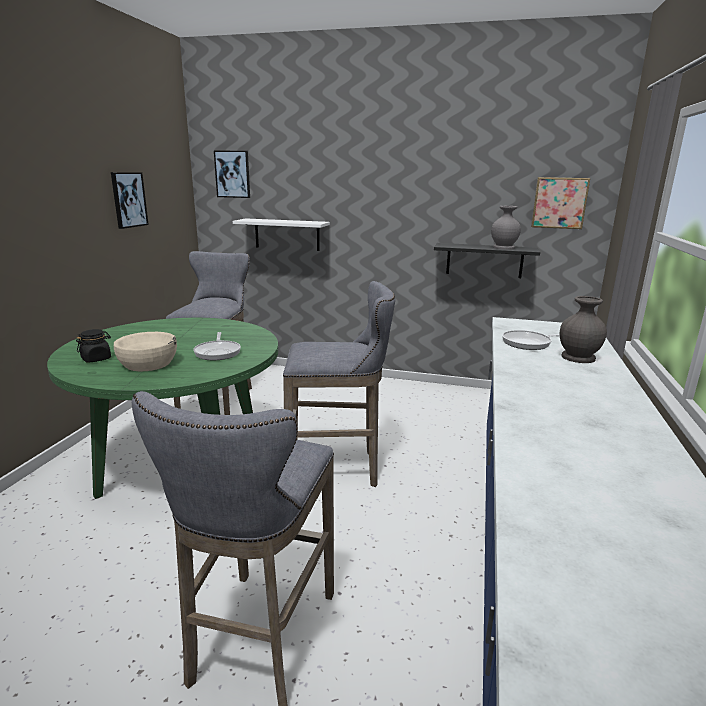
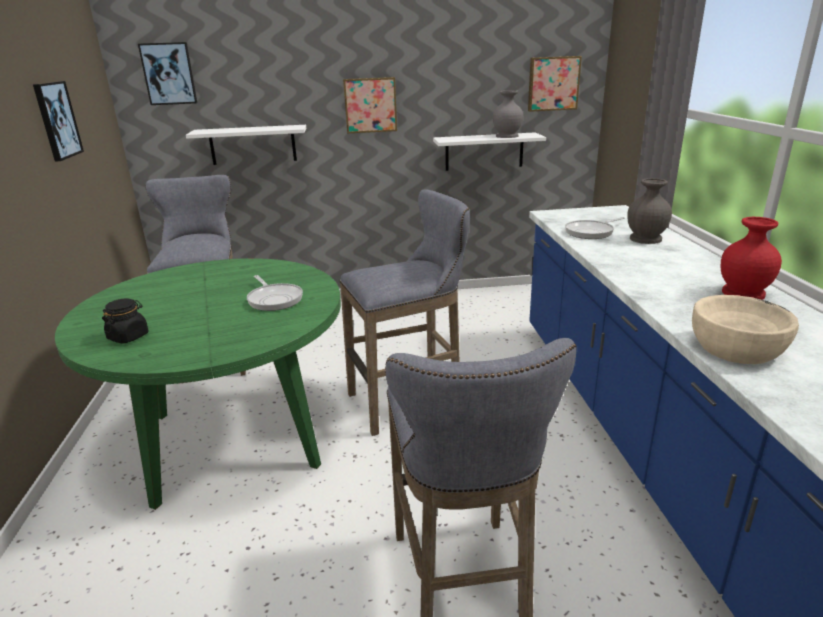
camera: 20 degrees left, 5 degrees up
beige bowl [114,332,177,371] -> beige bowl moved to [692,295,799,364]
black shelf [434,243,540,278] -> white shelf [433,132,546,171]
none -> picture [343,77,397,134]
none -> red vase [721,217,782,300]

